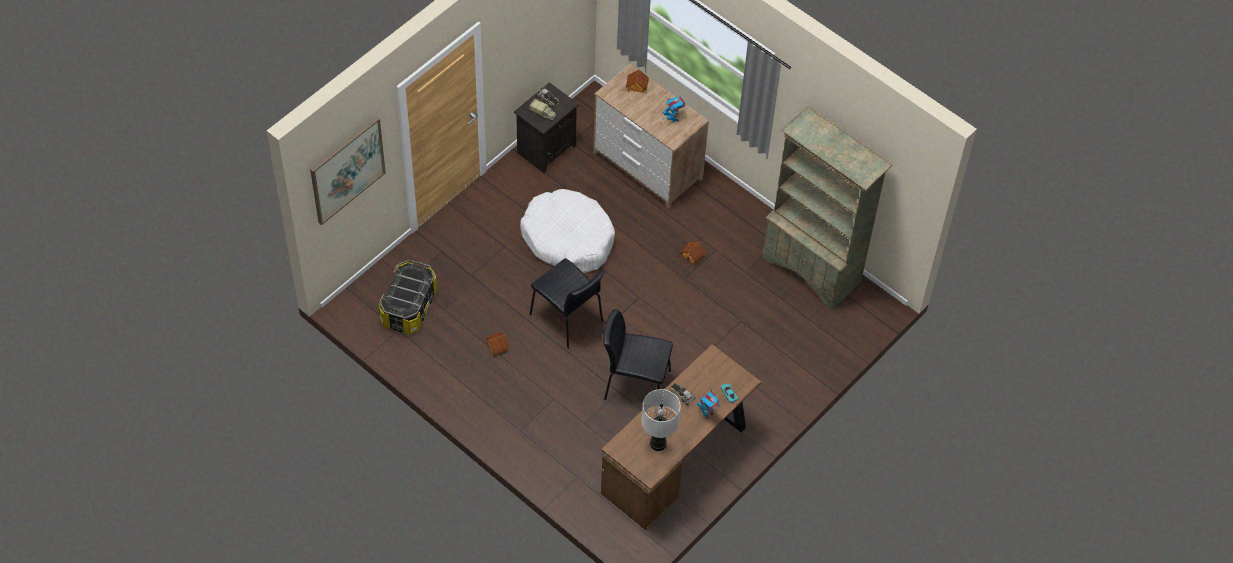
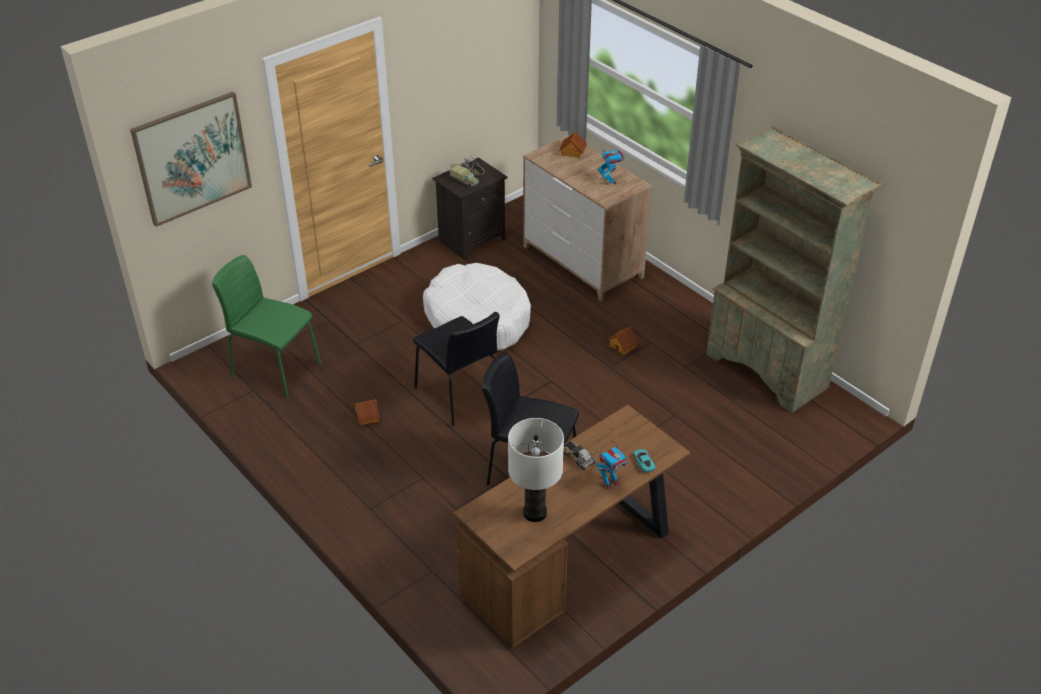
camera: 10 degrees right, 15 degrees down
storage box [379,259,437,334] -> green chair [212,255,321,398]

